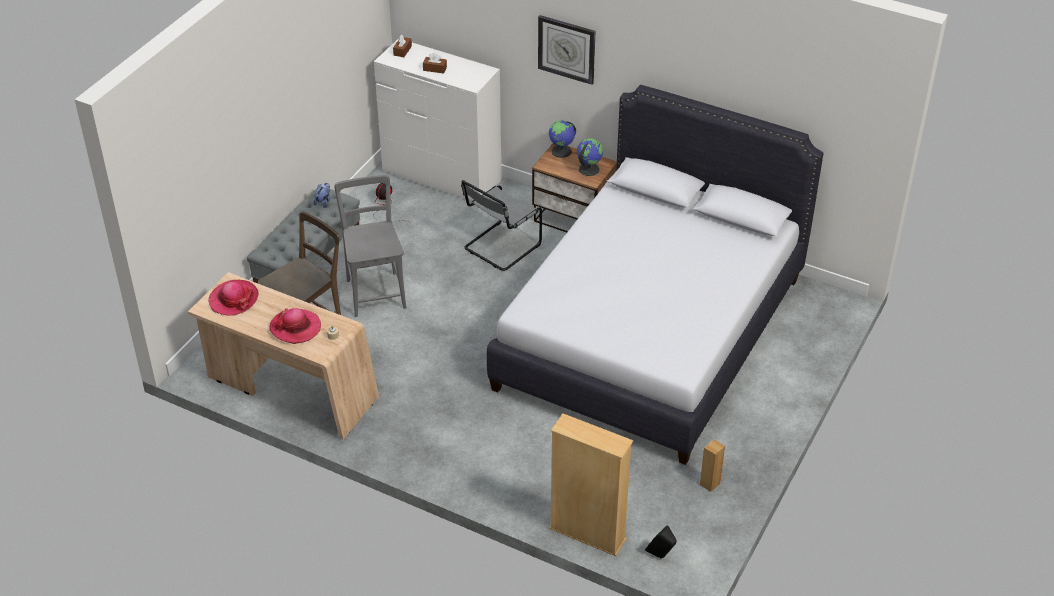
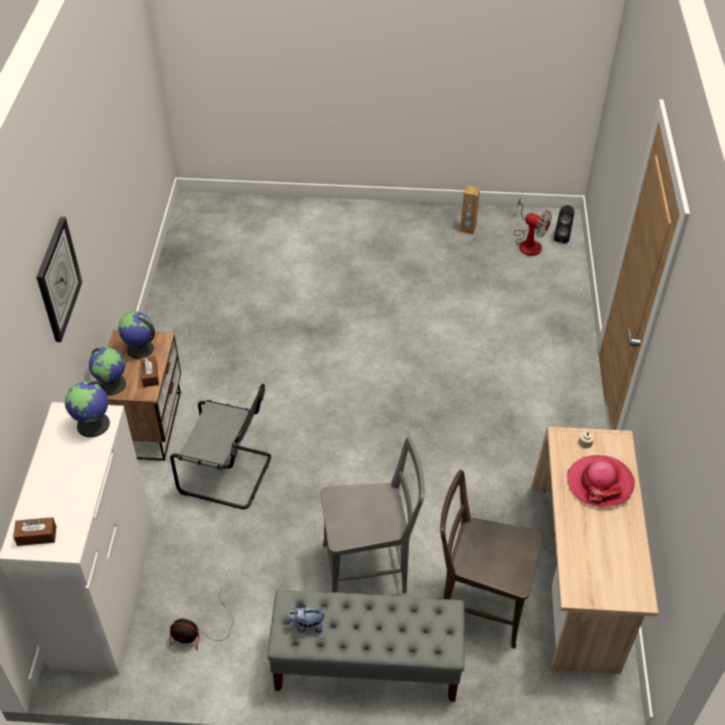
camera: 115 degrees left, 5 degrees up
hat [209,280,259,316] -> none
grey chair [334,175,407,317] -> grey chair turned 150 degrees counterclockwise [320,437,425,593]
brown tissue box [423,53,447,74] -> brown tissue box moved to [140,356,159,387]
white bed [487,85,824,465] -> none
beige bookcase [549,413,633,556] -> none
none -> globe [65,381,110,437]
none -> fan [513,197,552,256]

